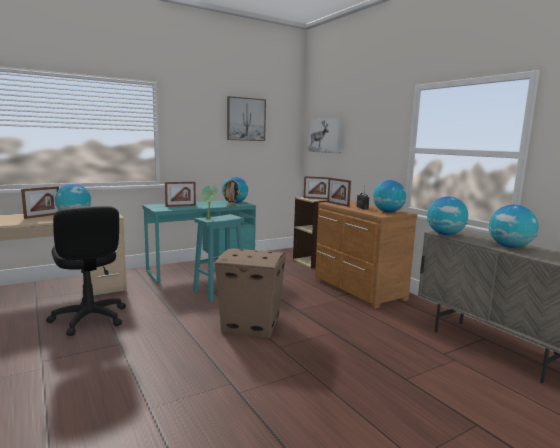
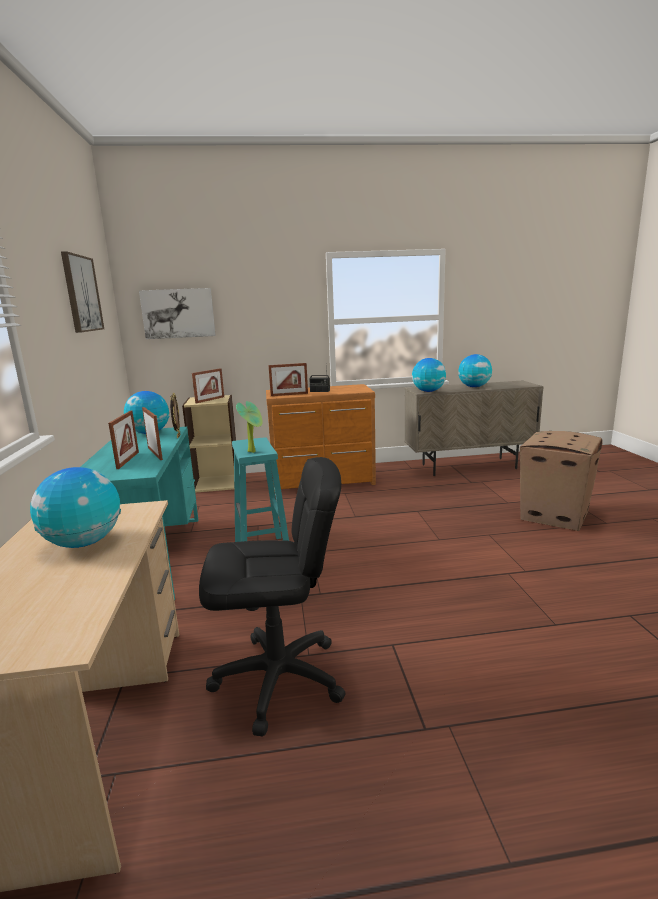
camera: 65 degrees left, 5 degrees up
picture frame [21,186,59,219] -> picture frame moved to [142,407,163,460]
cardboard box [215,248,286,339] -> cardboard box moved to [520,431,603,531]
globe [373,180,406,212] -> none

